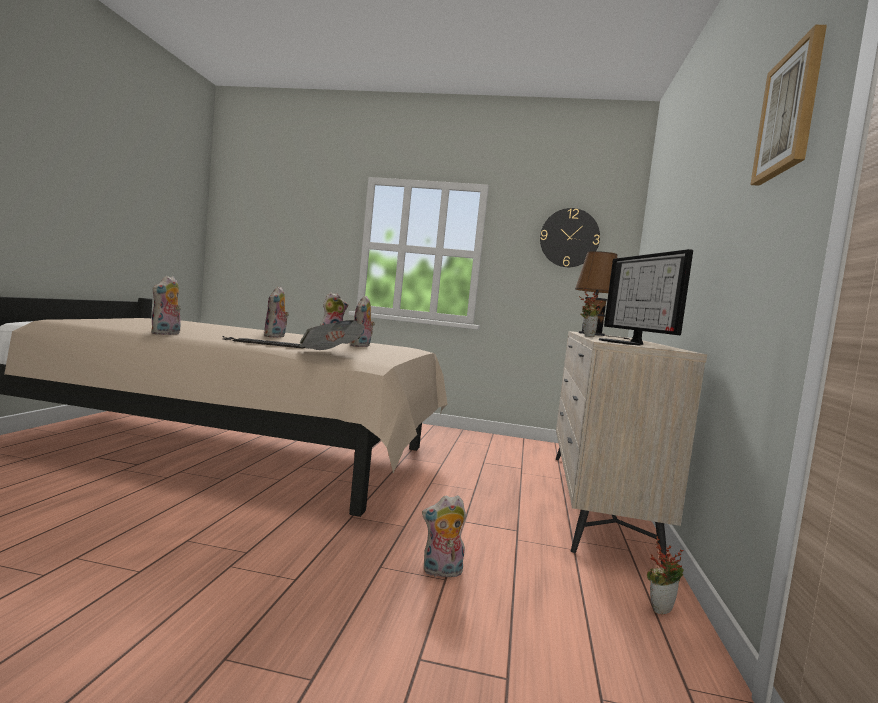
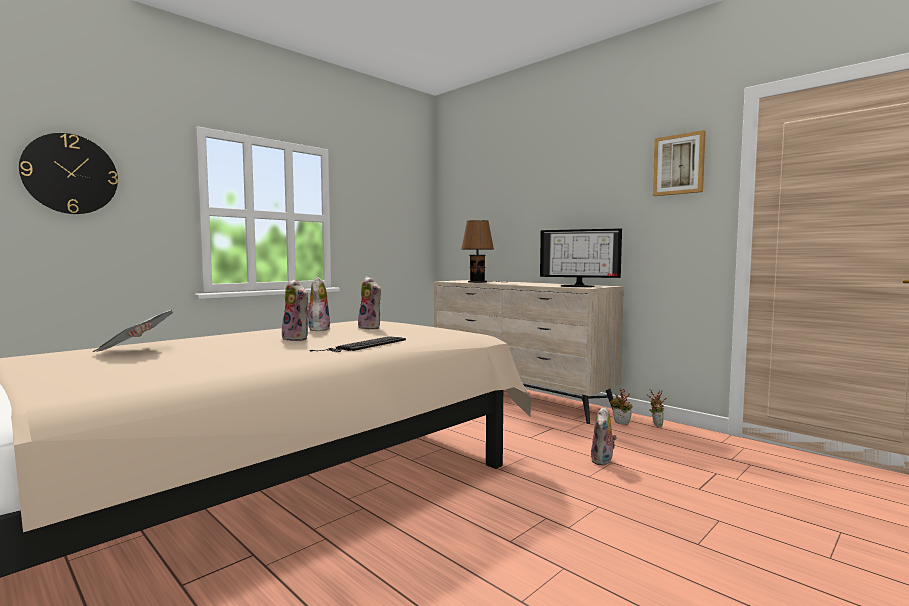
camera: 55 degrees left, 0 degrees up
plush toy [151,276,181,335] -> none
newspaper [299,320,365,350] -> newspaper moved to [92,309,173,352]
wall clock [540,208,600,267] -> wall clock moved to [19,133,118,214]
potted plant [579,288,603,337] -> potted plant moved to [610,388,633,425]

